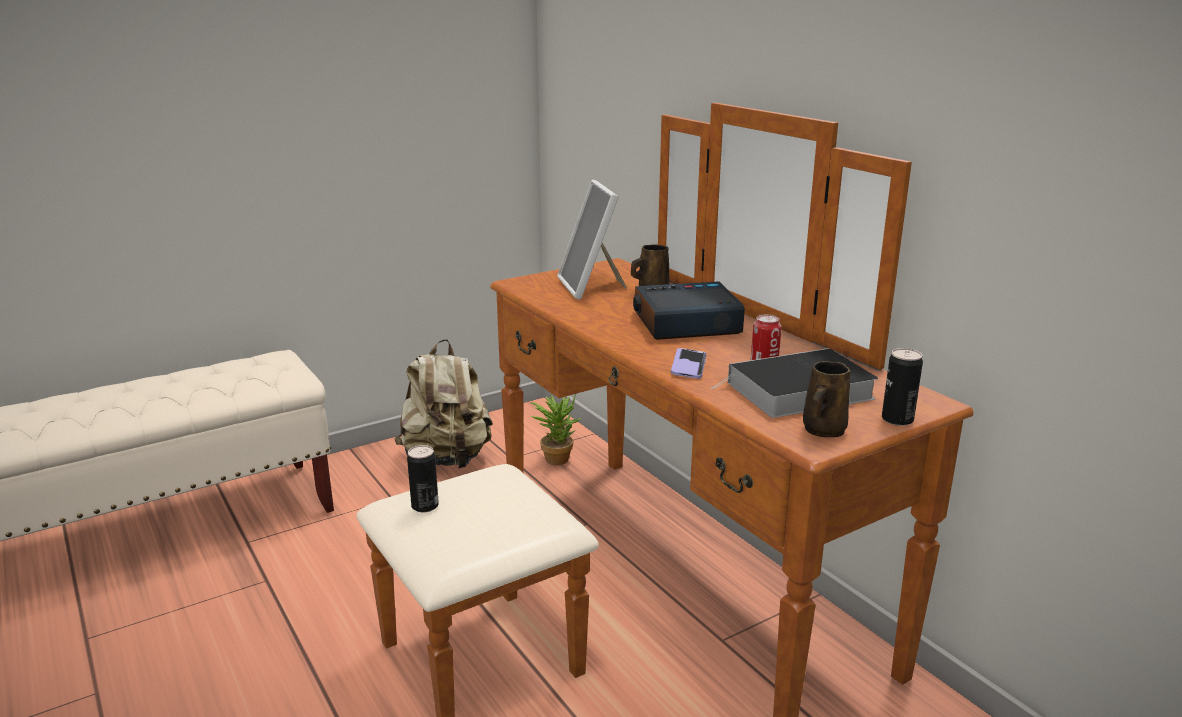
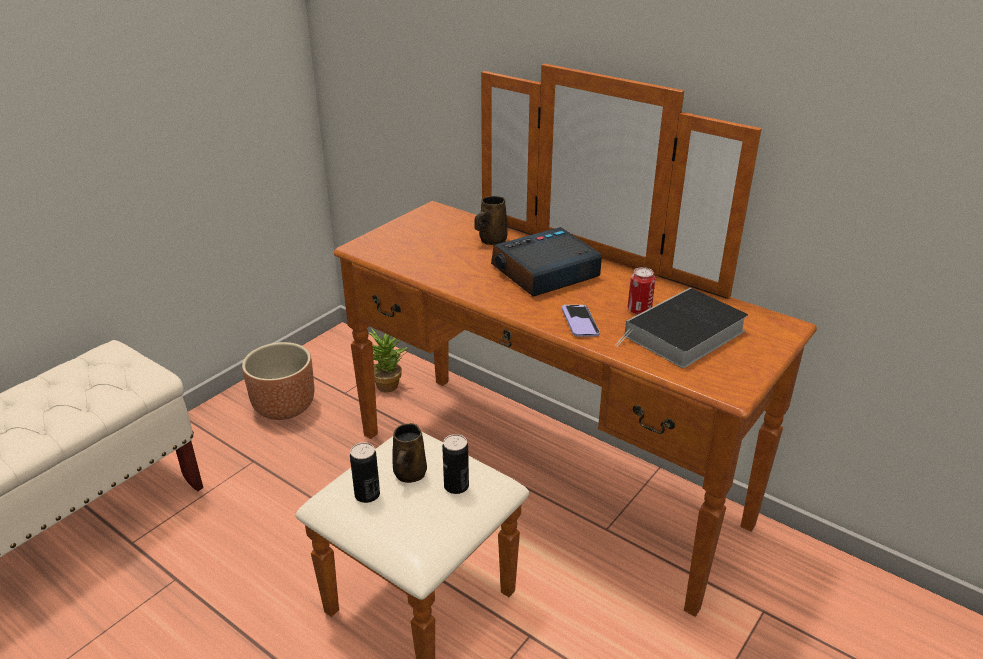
camera: 20 degrees left, 10 degrees up
beige backpack [394,339,493,469] -> brown planter [242,342,314,420]
picture frame [557,180,627,300] -> none
brown mug [803,361,850,437] -> brown mug moved to [392,423,427,483]
can [882,348,923,426] -> can moved to [442,434,469,494]

